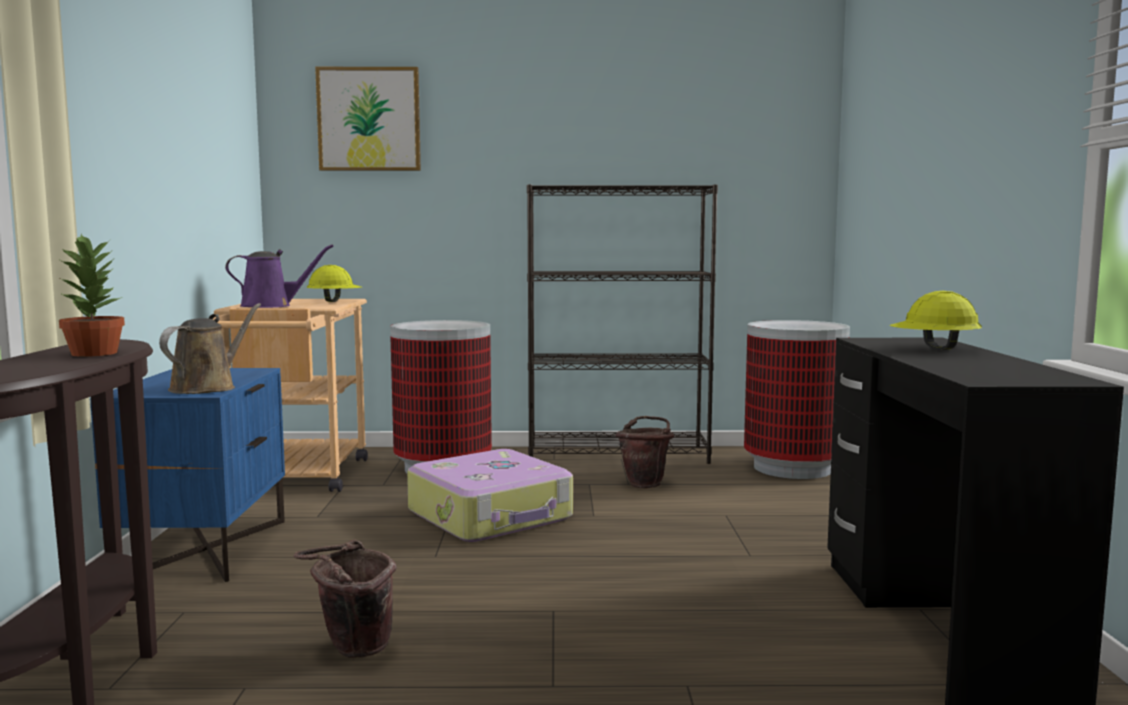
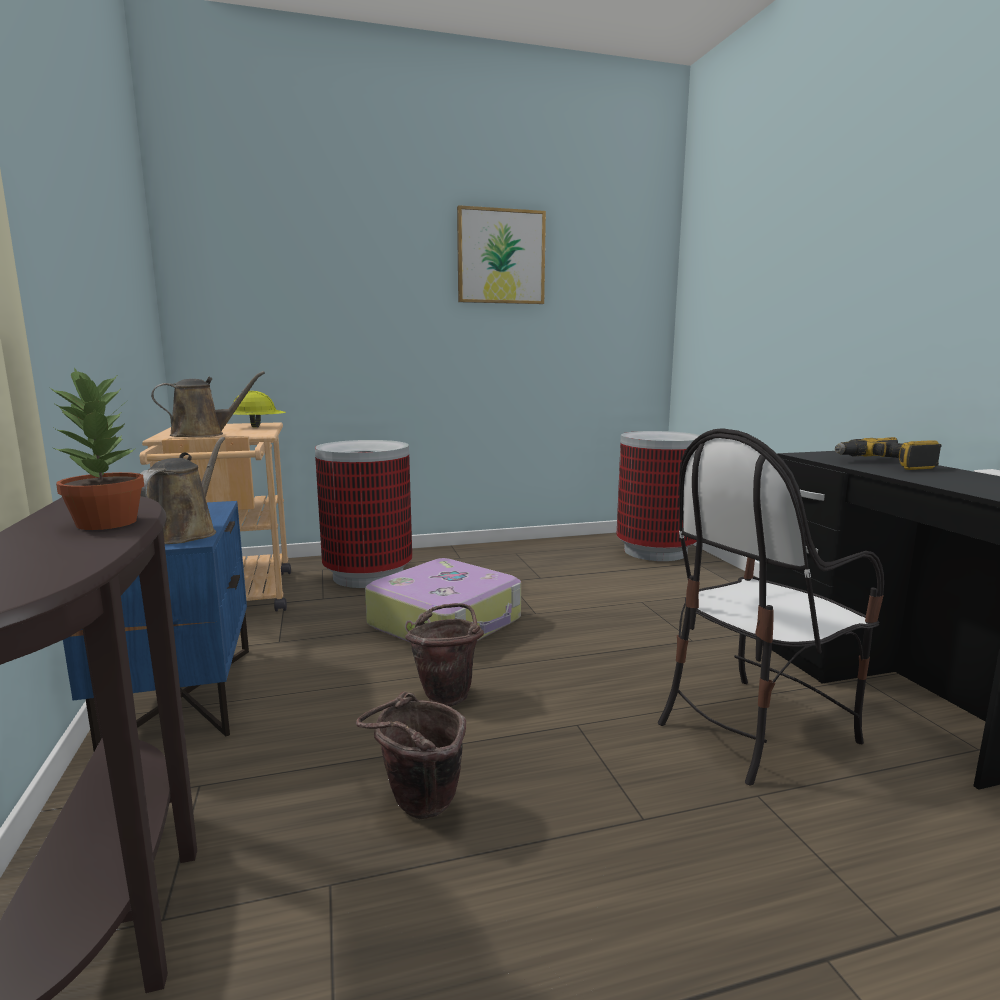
camera: 15 degrees left, 5 degrees up
purple watering can [225,244,333,308] -> brown watering can [151,371,265,437]
picture [315,67,421,171] -> picture moved to [457,205,546,304]
black bookcase [527,184,718,464] -> none
brown bucket [615,416,674,488] -> brown bucket moved to [405,603,484,707]
yellow hard hat [890,291,982,350] -> power drill [835,437,942,470]
none -> chair [658,428,884,786]

